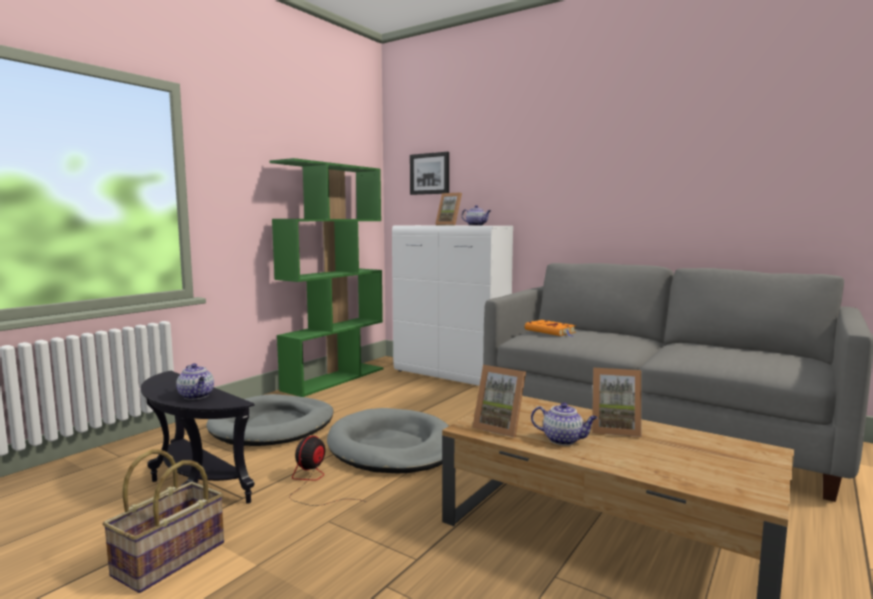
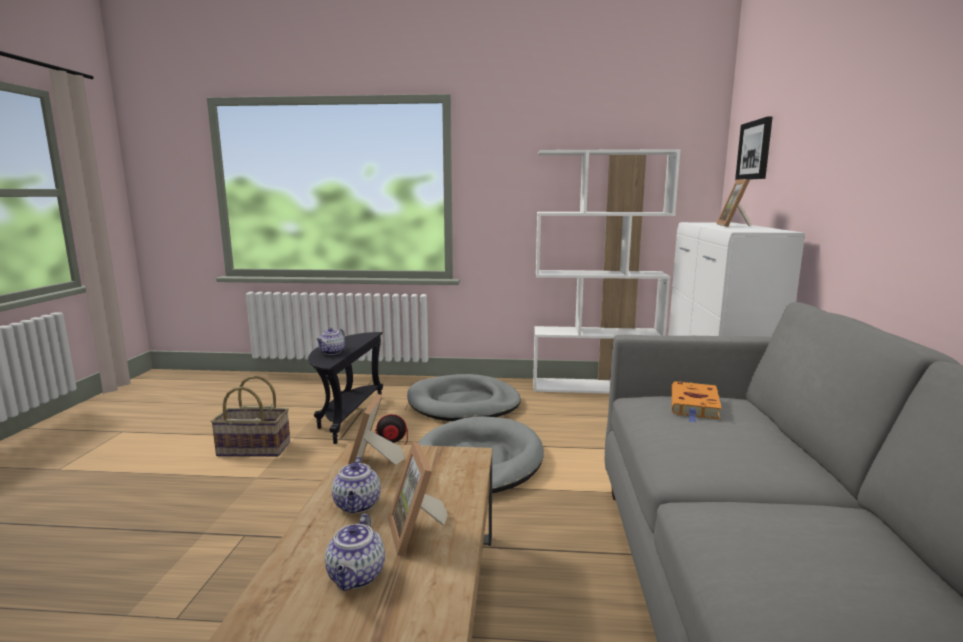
camera: 60 degrees right, 5 degrees up
green bookcase [269,158,383,397] -> white bookcase [533,149,681,394]
teapot [462,205,491,226] -> teapot moved to [325,514,385,591]

